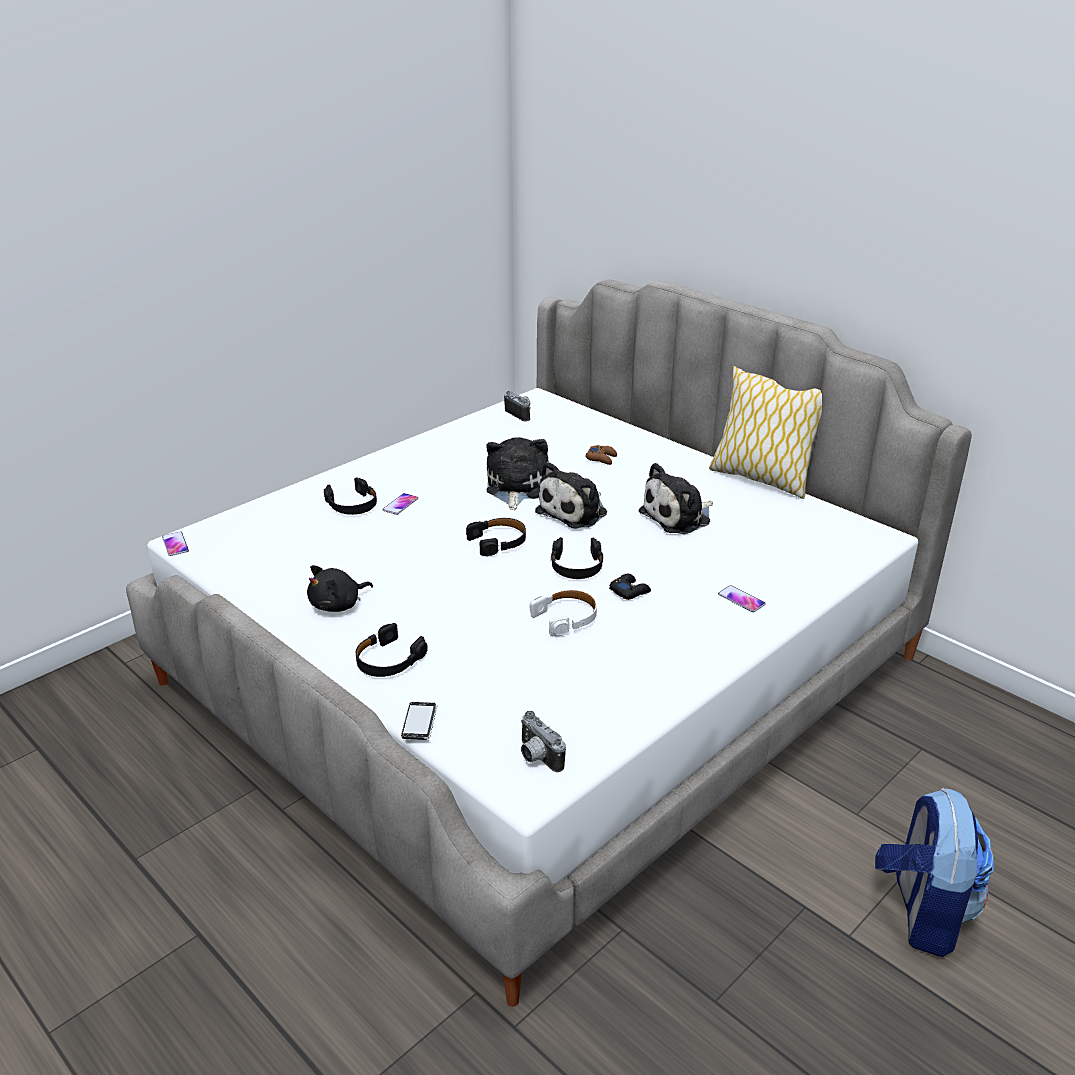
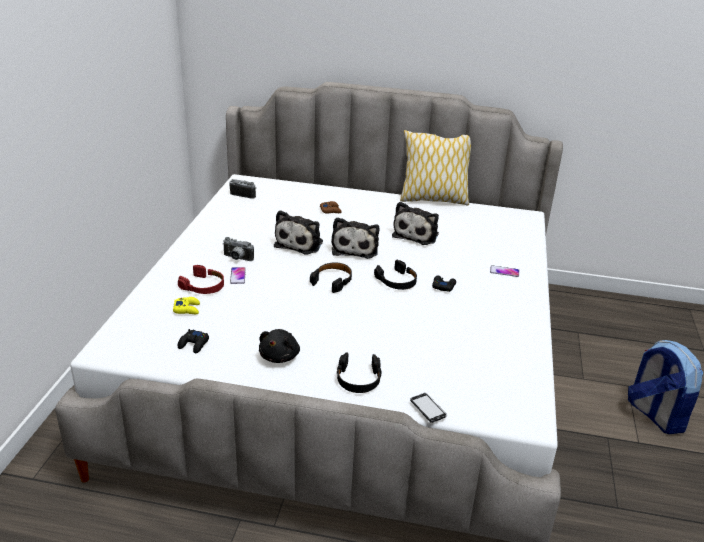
camera: 35 degrees left, 0 degrees up
phone [162,532,189,556] -> none
black headphones [324,477,377,515] -> red headphones [178,265,224,294]
plush toy [486,437,549,510] -> plush toy turned 135 degrees counterclockwise [274,210,323,254]
camera [521,711,566,772] -> camera moved to [223,237,254,261]
white headphones [529,590,597,636] -> none
none -> yellow game controller [173,297,200,314]
none -> black game controller [178,329,209,353]

